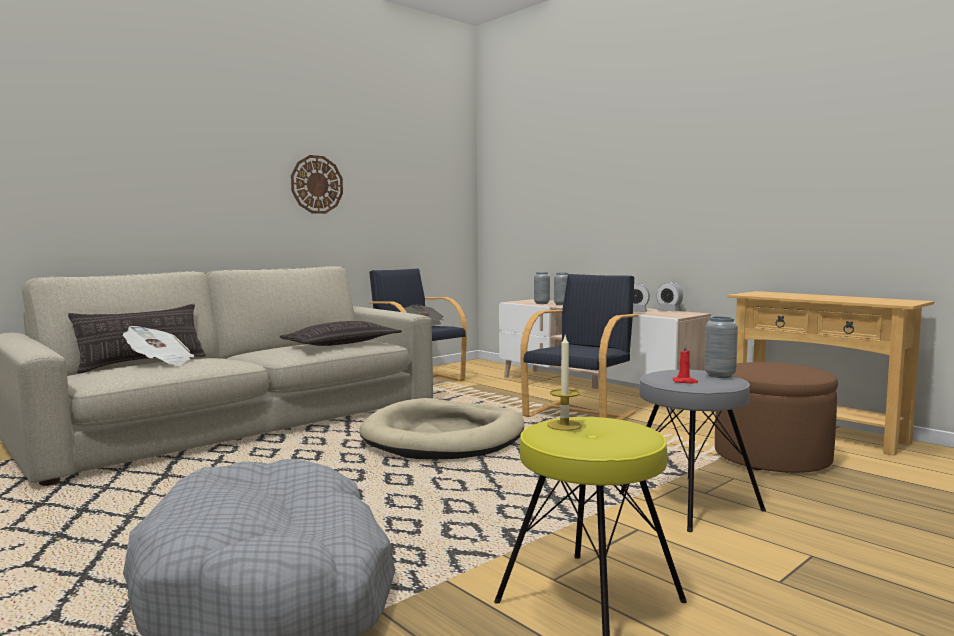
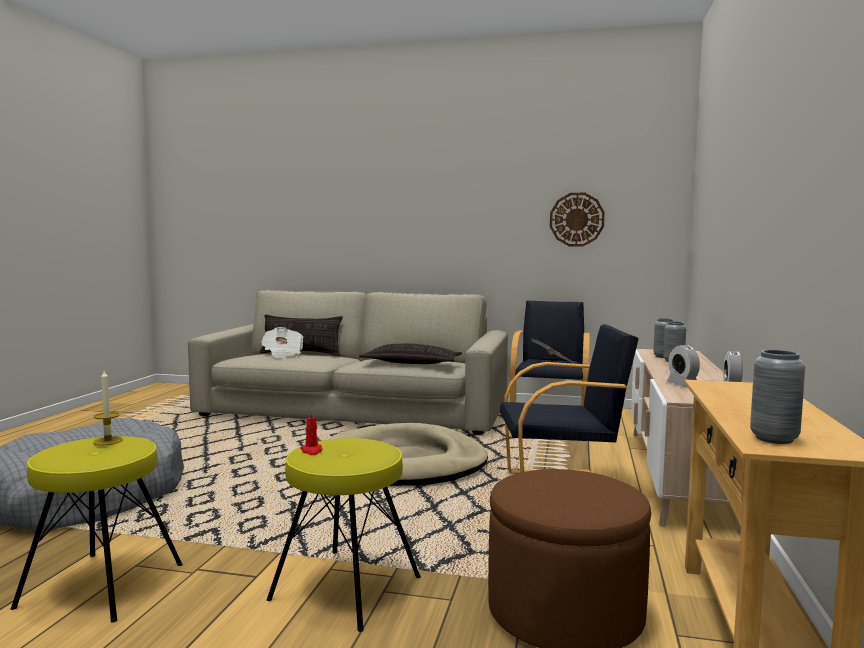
camera: 55 degrees right, 0 degrees up
wall clock [291,155,343,214] -> wall clock moved to [550,193,605,246]
grey stool [619,370,766,532] -> yellow stool [267,438,421,632]
grey vase [705,316,738,378] -> grey vase moved to [750,350,805,444]

